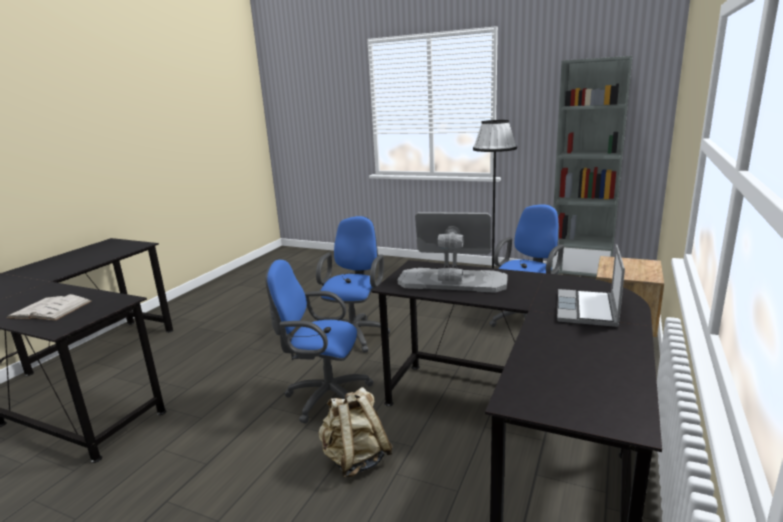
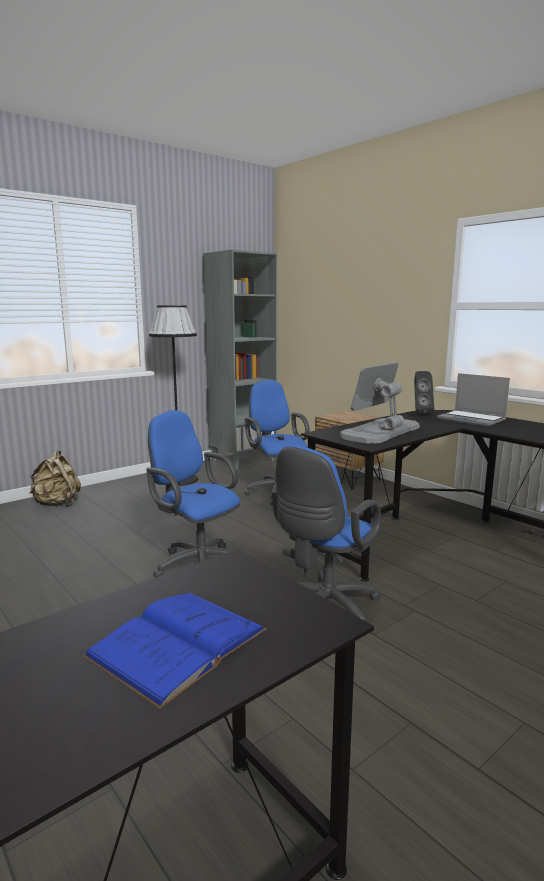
camera: 65 degrees left, 5 degrees down
white book [7,294,92,321] -> blue book [83,593,267,709]
beige backpack [318,387,393,478] -> beige backpack moved to [29,450,81,508]
none -> black speaker [414,371,434,415]

